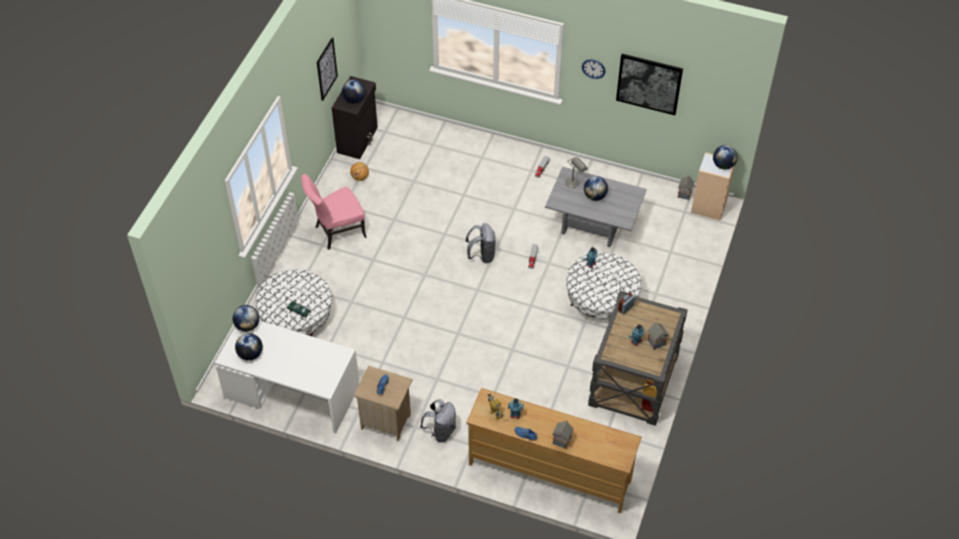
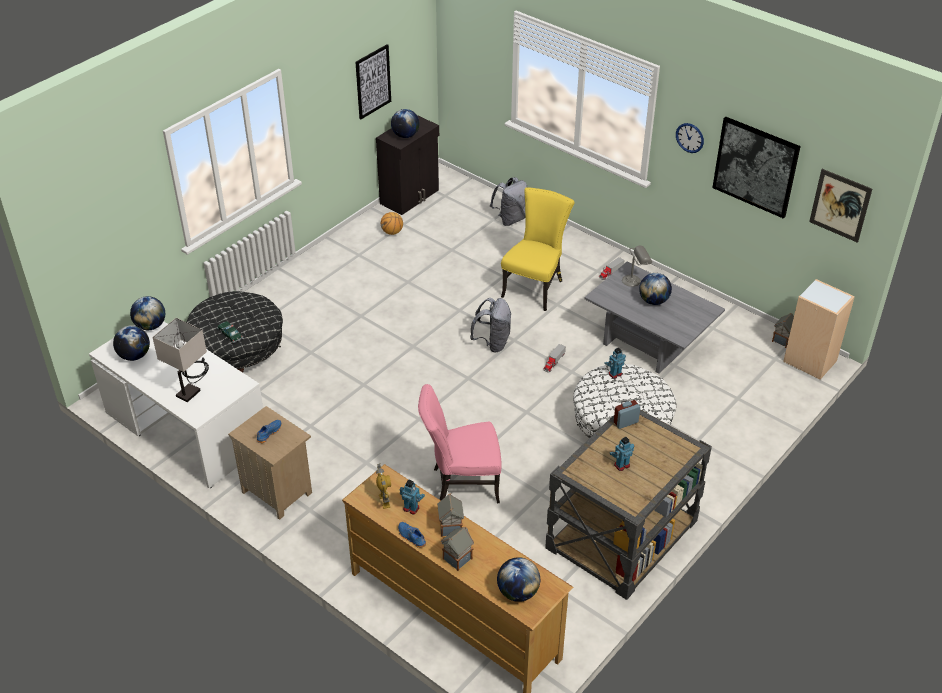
camera: 20 degrees right, 10 degrees down
white ottoman [255,269,332,336] -> black ottoman [187,291,283,372]
pink chair [301,174,367,250] -> pink chair moved to [418,384,502,503]
grey backpack [420,399,456,443] -> grey backpack moved to [490,177,527,226]
toy house [647,322,669,350] -> toy house moved to [437,493,464,537]
globe [713,145,738,170] -> globe moved to [497,557,540,602]
none -> table lamp [152,318,209,402]
none -> yellow chair [501,187,575,311]
none -> picture [809,169,872,243]

